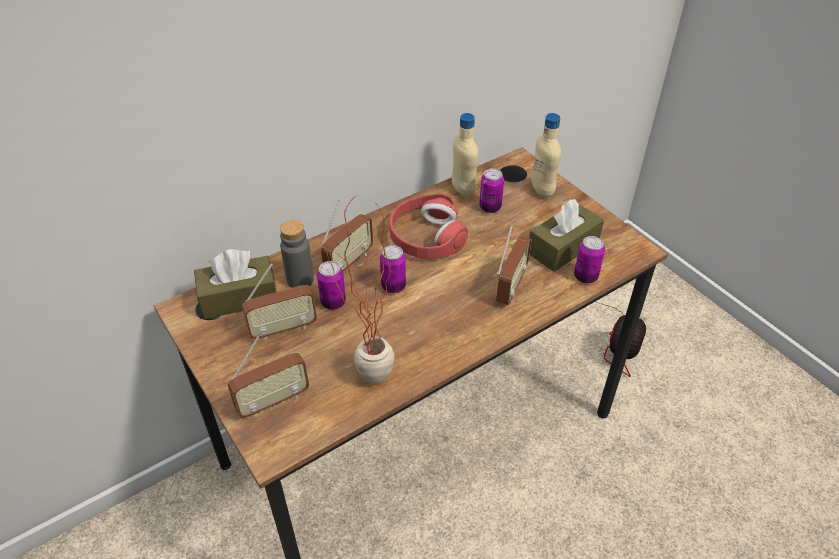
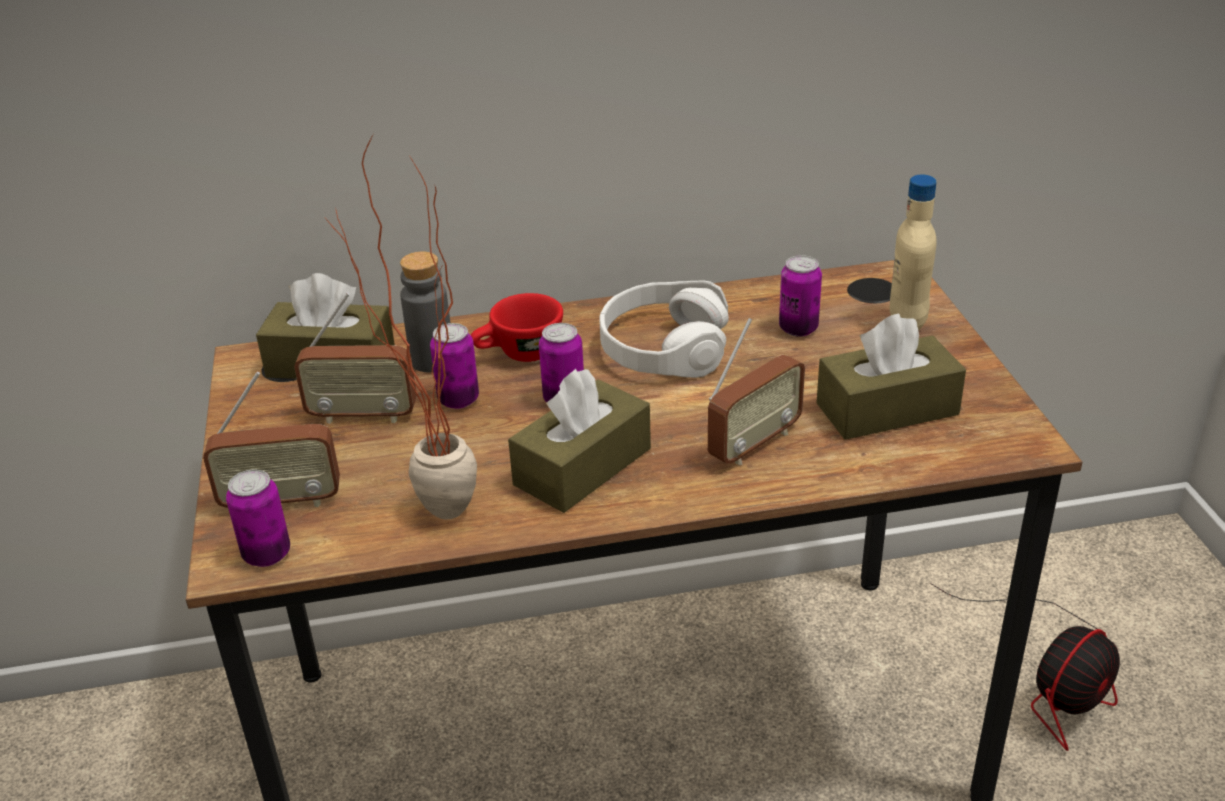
camera: 25 degrees right, 10 degrees down
radio [321,200,373,272] -> red cup [471,293,563,362]
red headphones [389,194,468,259] -> white headphones [600,280,729,378]
beige bottle [452,113,478,197] -> none
can [574,236,605,283] -> can moved to [226,470,290,567]
none -> brown tissue box [508,369,651,513]

